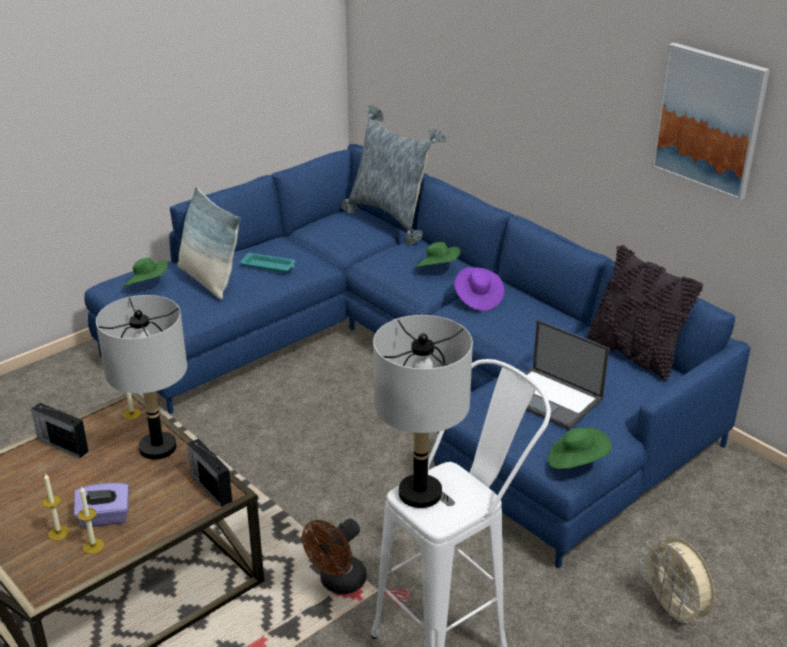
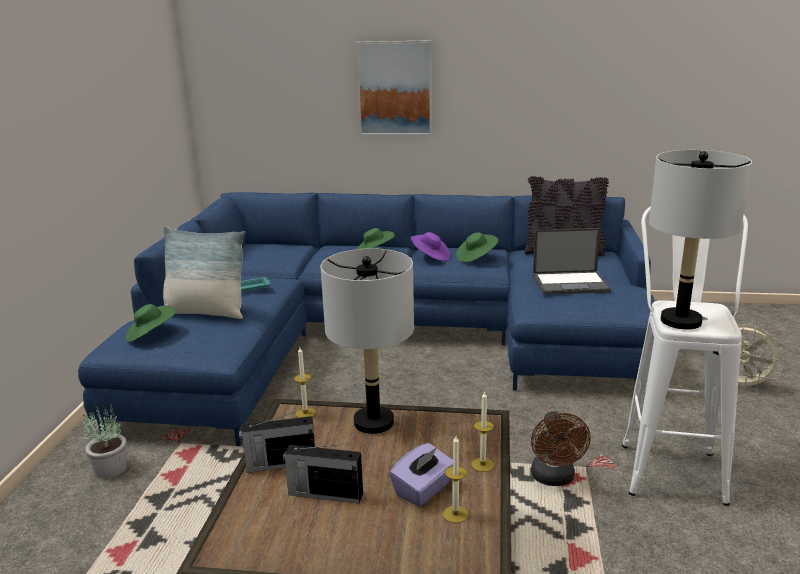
camera: 40 degrees left, 10 degrees down
candle [42,473,69,541] -> candle moved to [471,391,494,472]
radio [187,439,232,507] -> radio moved to [283,443,363,503]
pillow [339,105,446,245] -> none
green hat [548,428,612,469] -> green hat moved to [456,232,499,262]
picture [651,43,770,200] -> picture moved to [356,40,432,135]
none -> potted plant [83,405,127,478]

